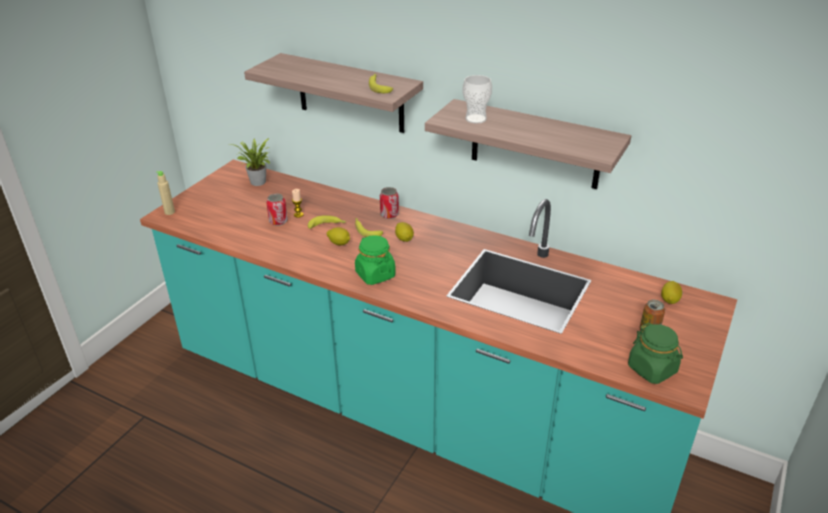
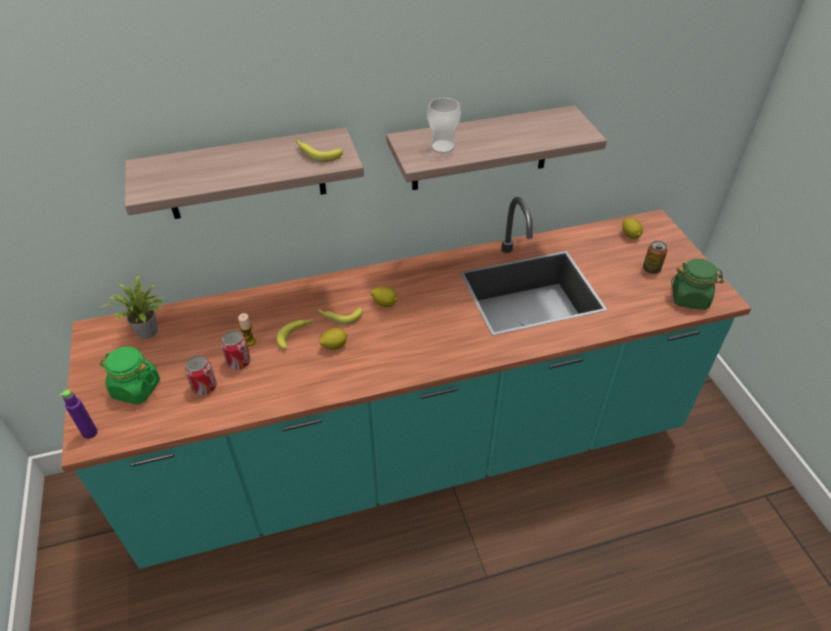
camera: 45 degrees left, 10 degrees up
beige bottle [156,171,175,215] -> purple bottle [59,390,97,439]
green jar [355,235,396,285] -> green jar moved to [100,346,160,405]
can [380,187,399,219] -> can moved to [185,355,217,395]

